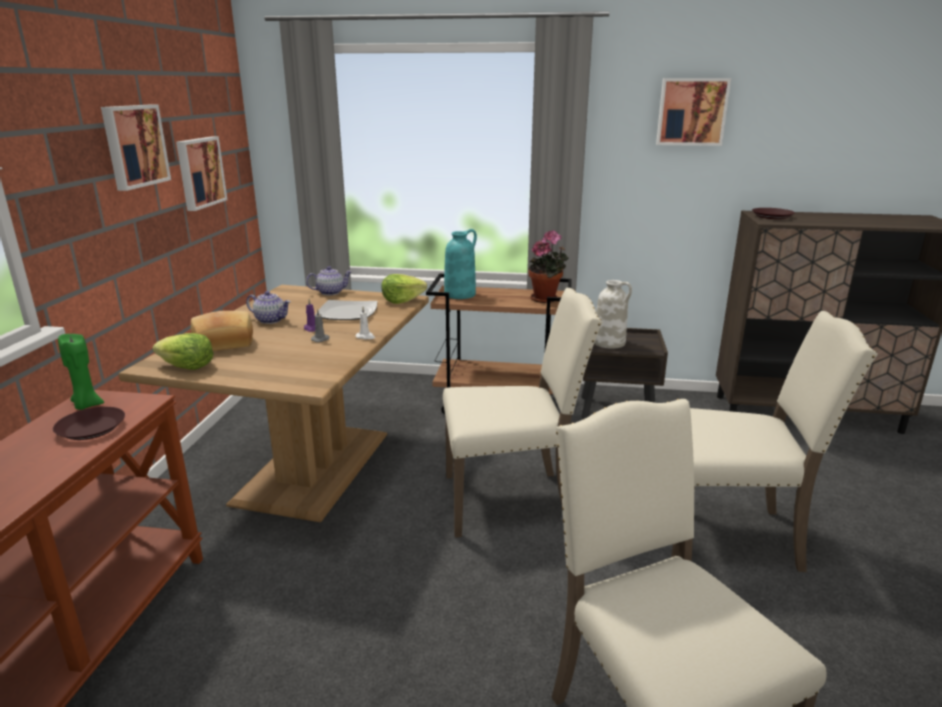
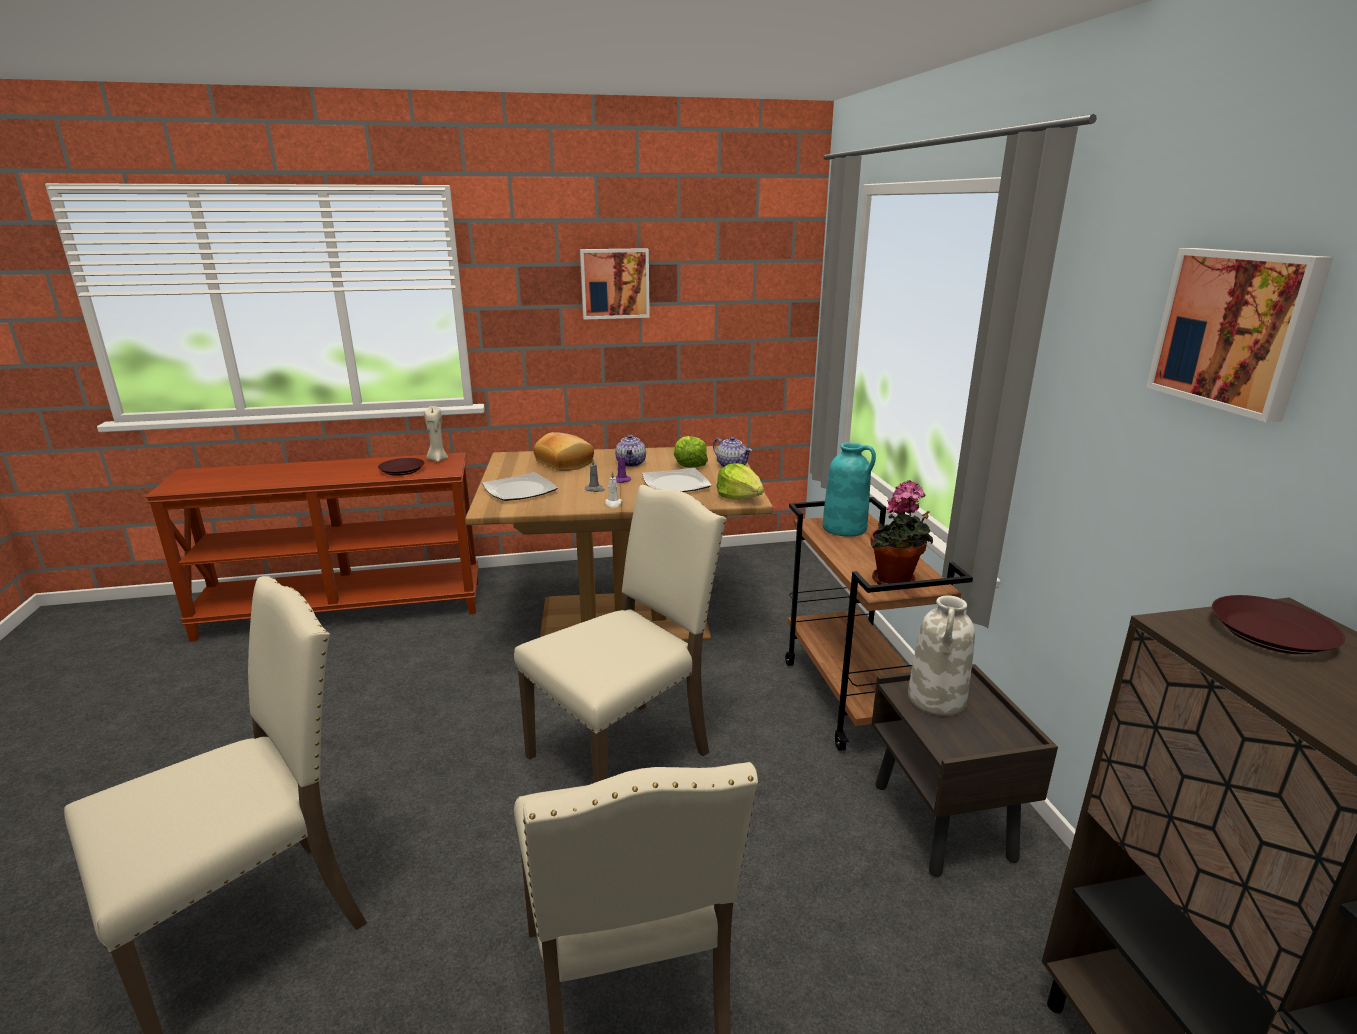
camera: 70 degrees right, 0 degrees up
green candle [58,334,104,410] -> beige candle [424,406,448,462]
lettuce [152,333,214,370] -> lettuce moved to [674,436,708,468]
picture [176,136,227,211] -> none
beige chair [443,288,602,538] -> beige chair turned 105 degrees counterclockwise [514,485,727,783]
none -> plate [482,472,558,501]

